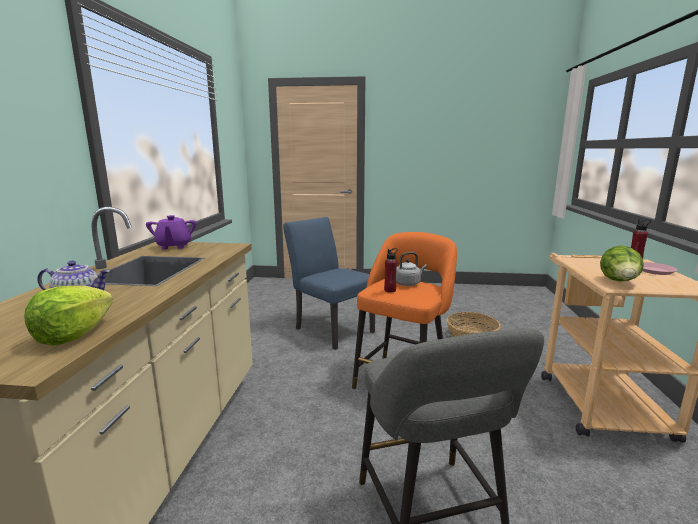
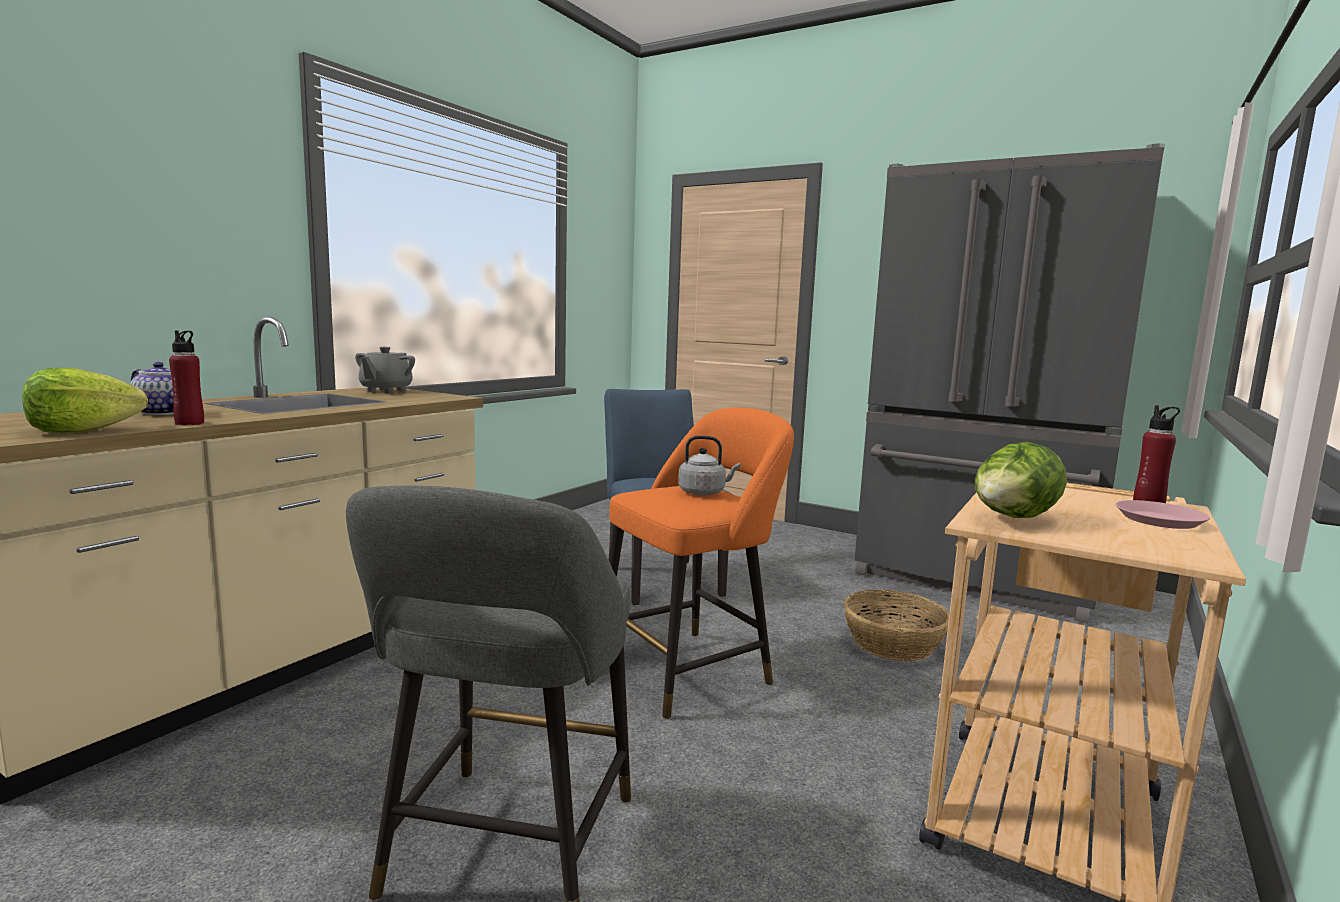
camera: 25 degrees right, 5 degrees down
purple teapot [146,215,197,250] -> grey teapot [355,347,415,393]
red bottle [384,248,398,292] -> red bottle moved to [169,331,204,425]
none -> grey fridge [855,143,1165,624]

